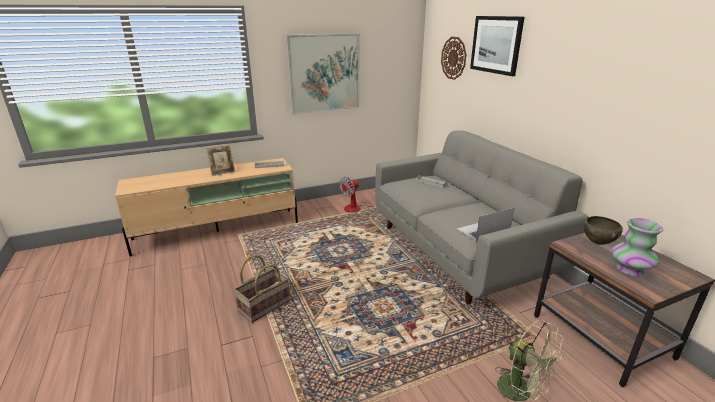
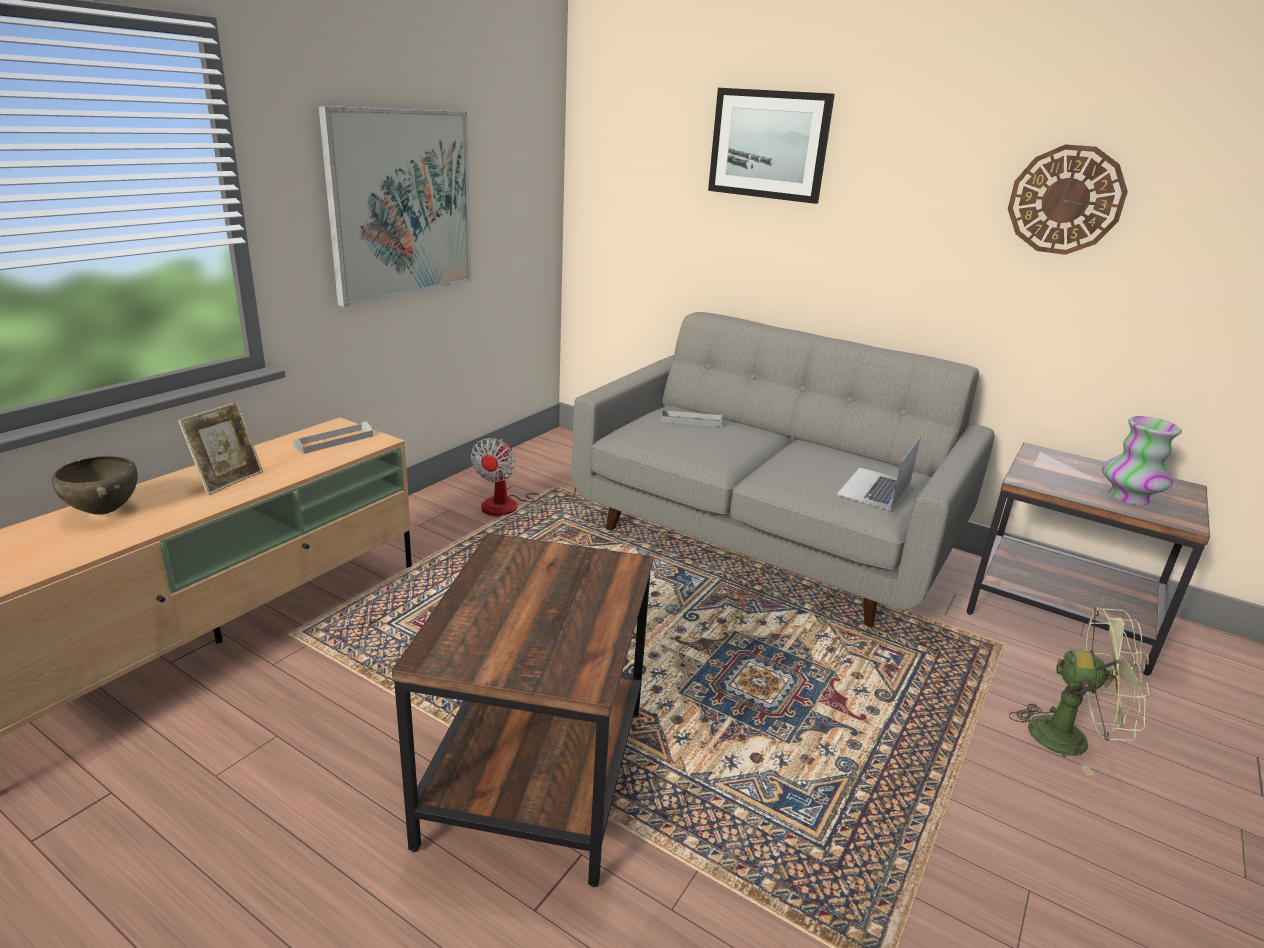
camera: 35 degrees left, 0 degrees up
basket [233,255,290,323] -> brown side table [392,533,653,887]
wall clock [441,37,466,80] -> wall clock moved to [1008,144,1128,255]
brown bowl [583,216,623,245] -> brown bowl moved to [52,456,138,515]

